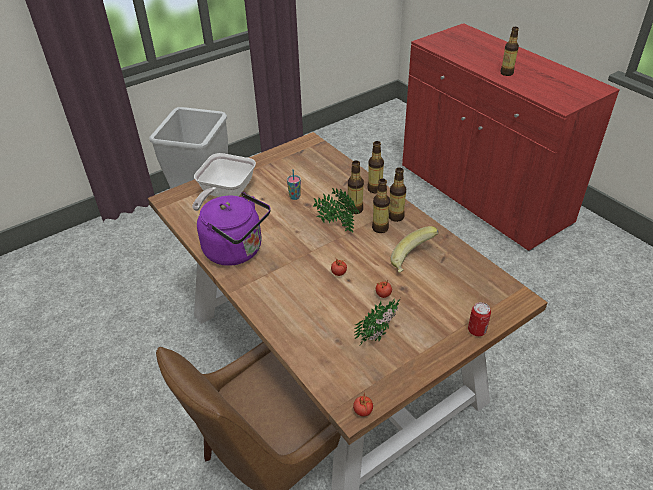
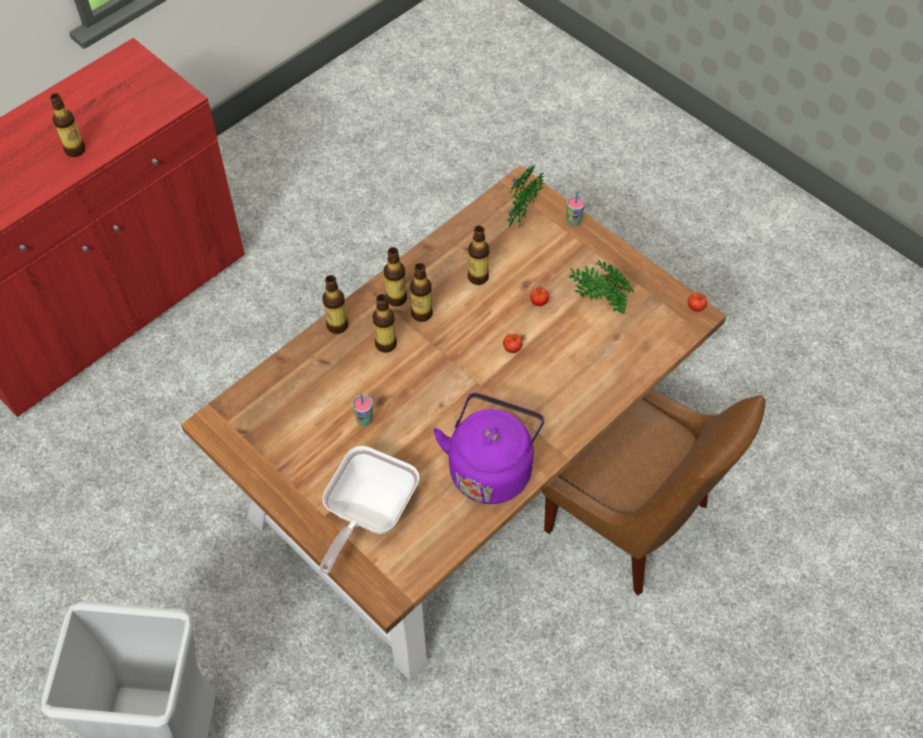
camera: 100 degrees left, 15 degrees up
frying pan [192,153,256,211] -> frying pan turned 105 degrees clockwise [319,446,420,574]
potted plant [313,187,360,232] -> potted plant moved to [508,166,544,229]
banana [391,226,439,273] -> bottle [468,226,489,285]
can [468,302,491,336] -> cup [566,192,585,226]

